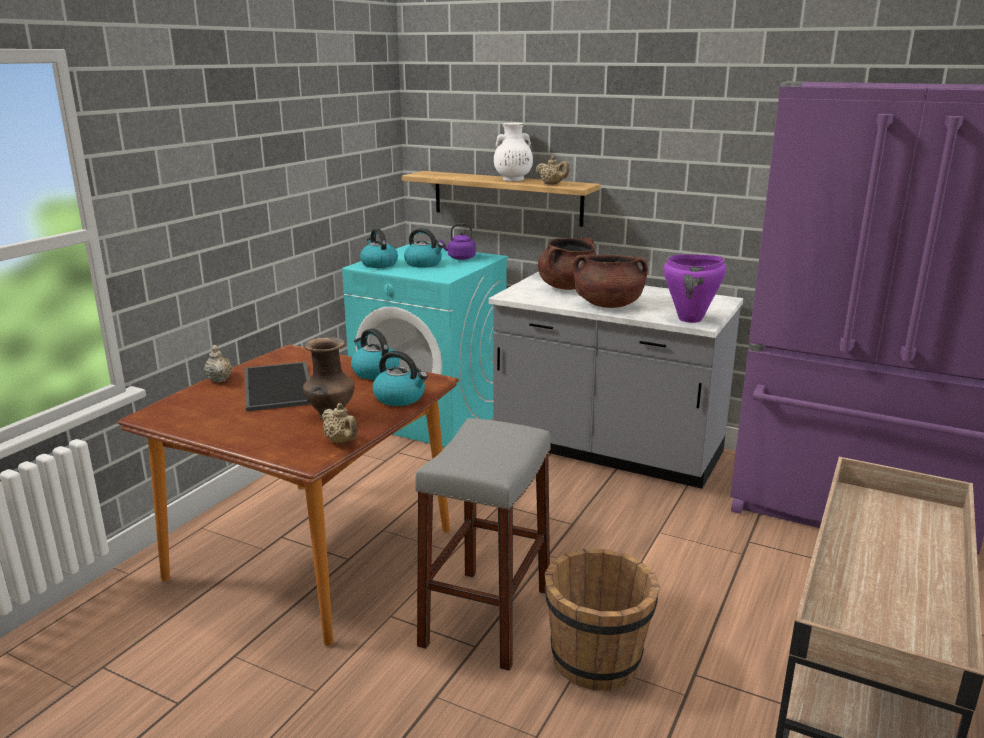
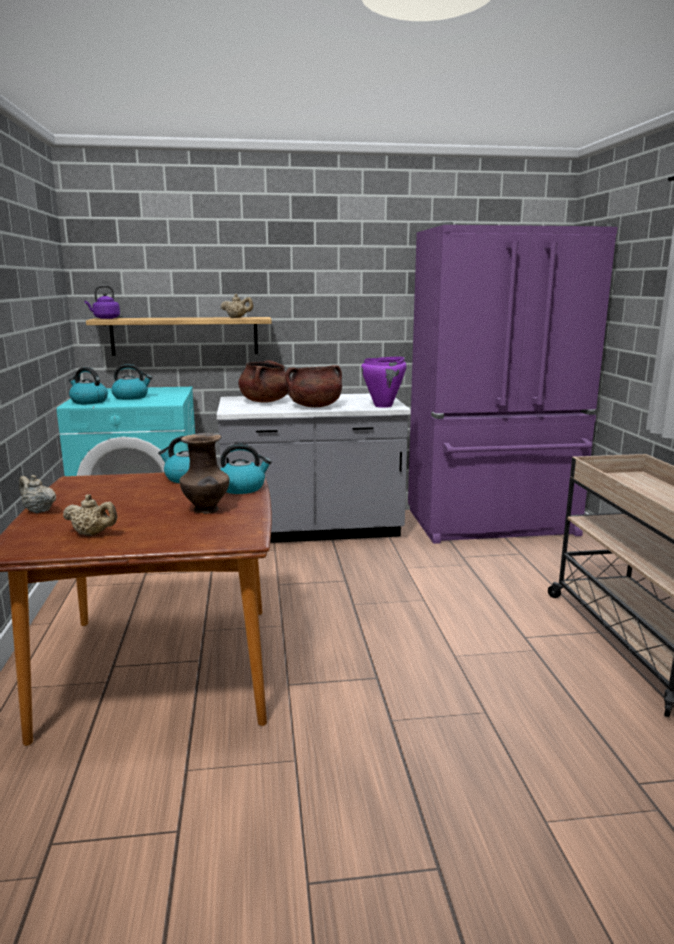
camera: 35 degrees left, 5 degrees down
tray [245,362,310,412] -> none
beige teapot [322,403,358,444] -> beige teapot moved to [63,494,117,536]
grey stool [415,418,551,671] -> none
purple kettle [439,223,476,260] -> purple kettle moved to [84,285,120,319]
white vase [494,123,533,181] -> none
brown bucket [545,549,660,691] -> none

